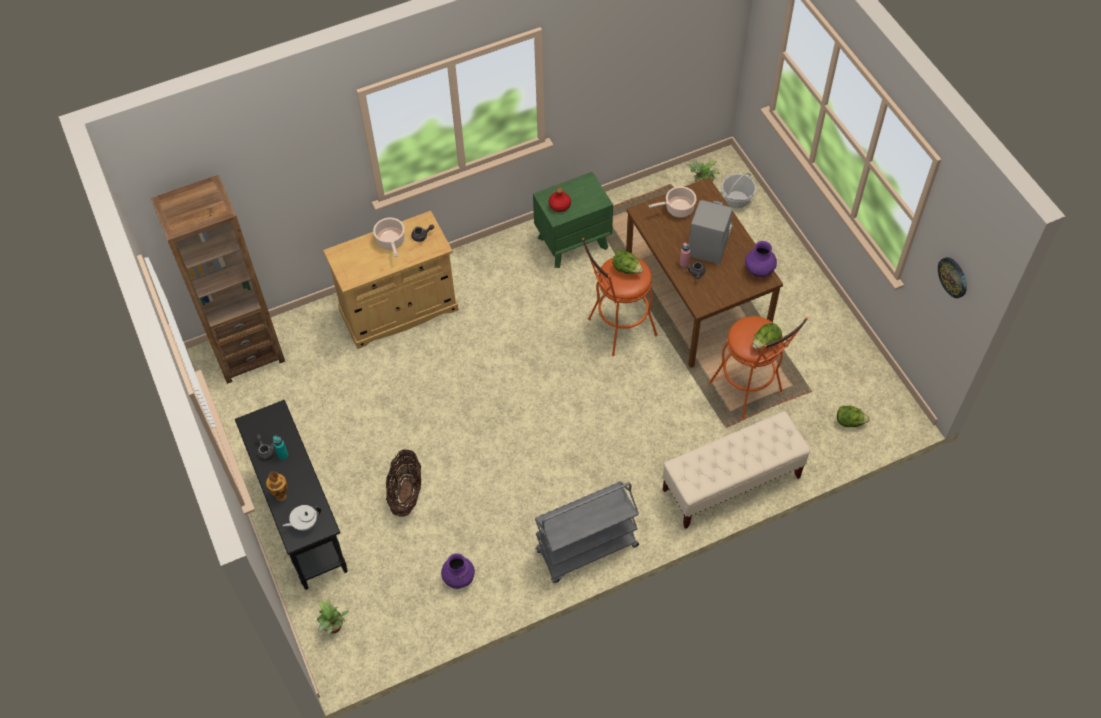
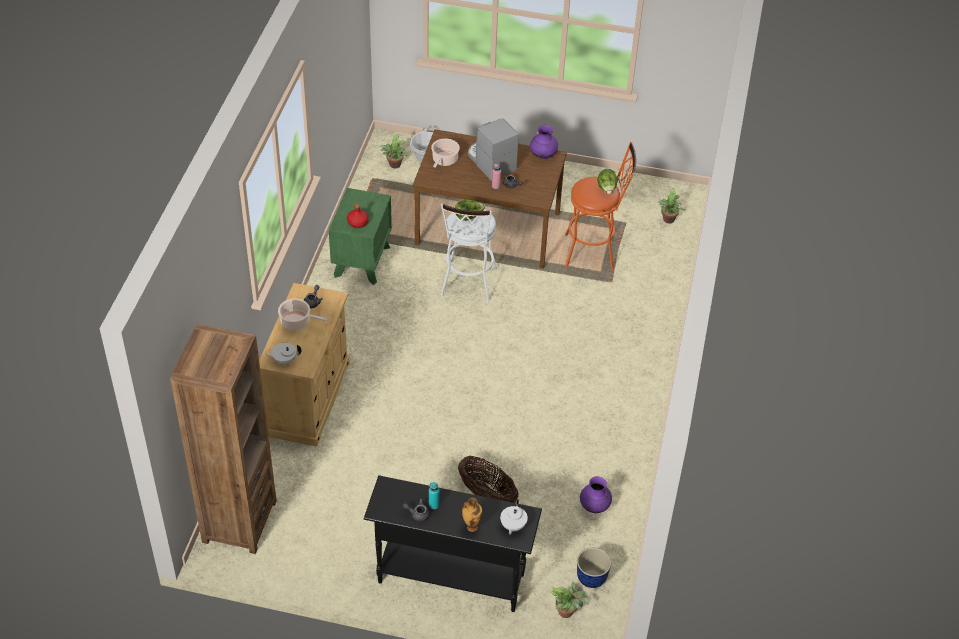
camera: 55 degrees left, 10 degrees down
grey cart [535,481,639,583] -> none
orange stool [582,238,658,356] -> white stool [441,204,497,303]
beige bench [663,411,810,529] -> none
lettuce [837,406,870,427] -> potted plant [658,188,685,224]
wall clock [938,257,967,298] -> none
none -> white teapot [264,343,301,365]
none -> planter [577,548,611,588]

